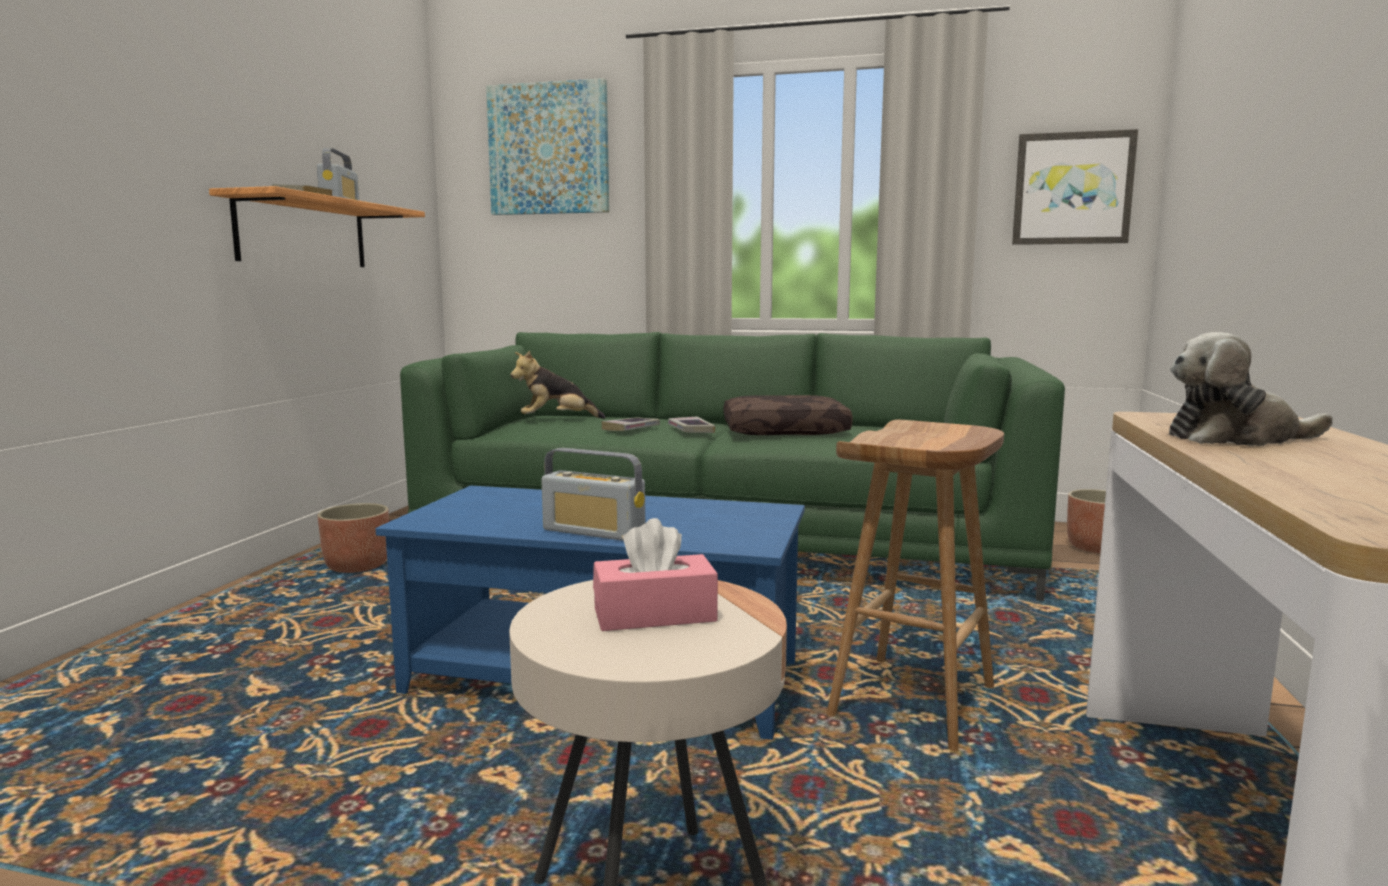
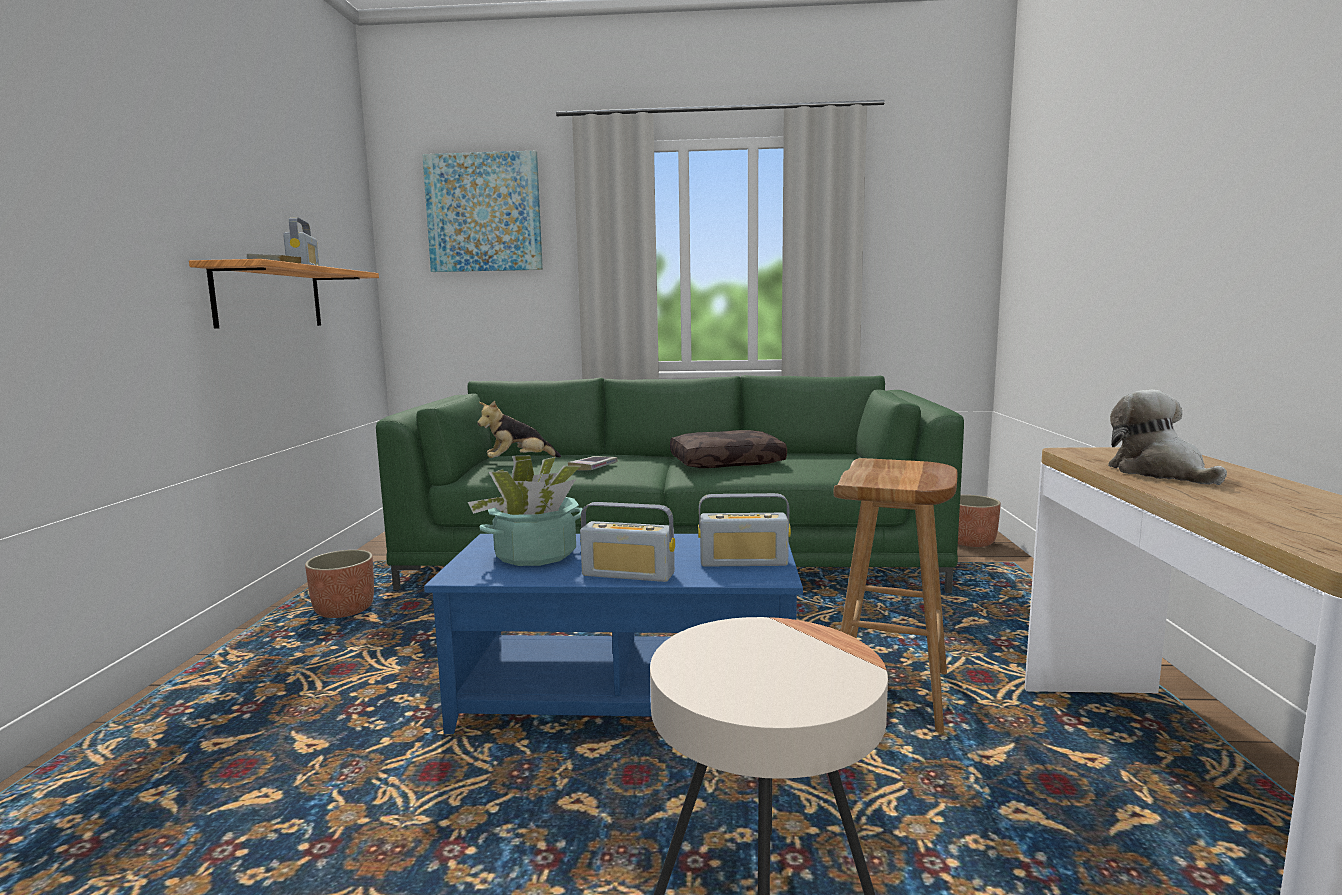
camera: 10 degrees left, 0 degrees up
pink tissue box [593,518,718,631] -> none
book [668,416,715,433] -> none
picture [1012,129,1138,245] -> none
plush toy [1169,332,1333,446] -> plush toy turned 90 degrees clockwise [1108,390,1227,485]
none -> potted plant [468,455,583,566]
none -> radio [698,493,791,567]

